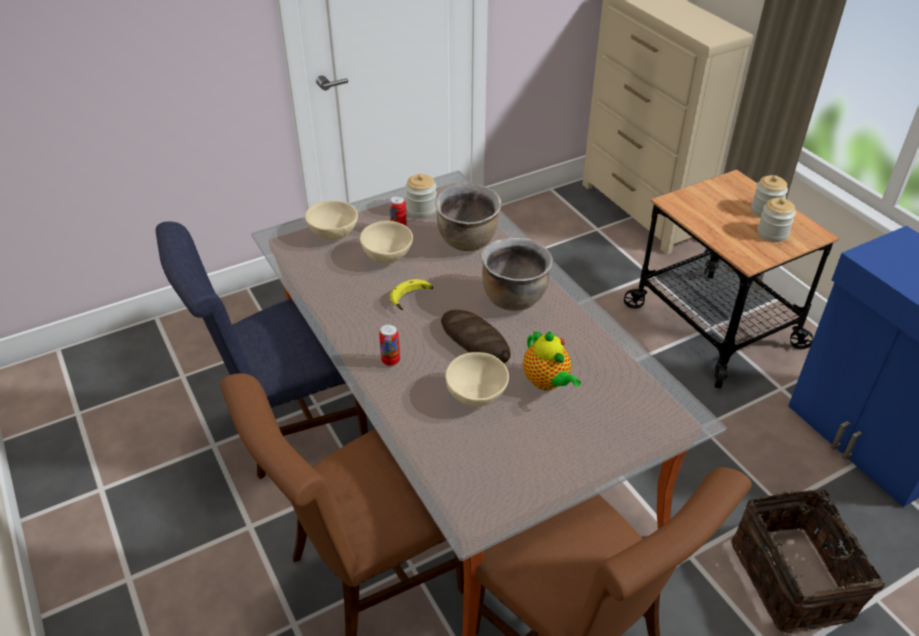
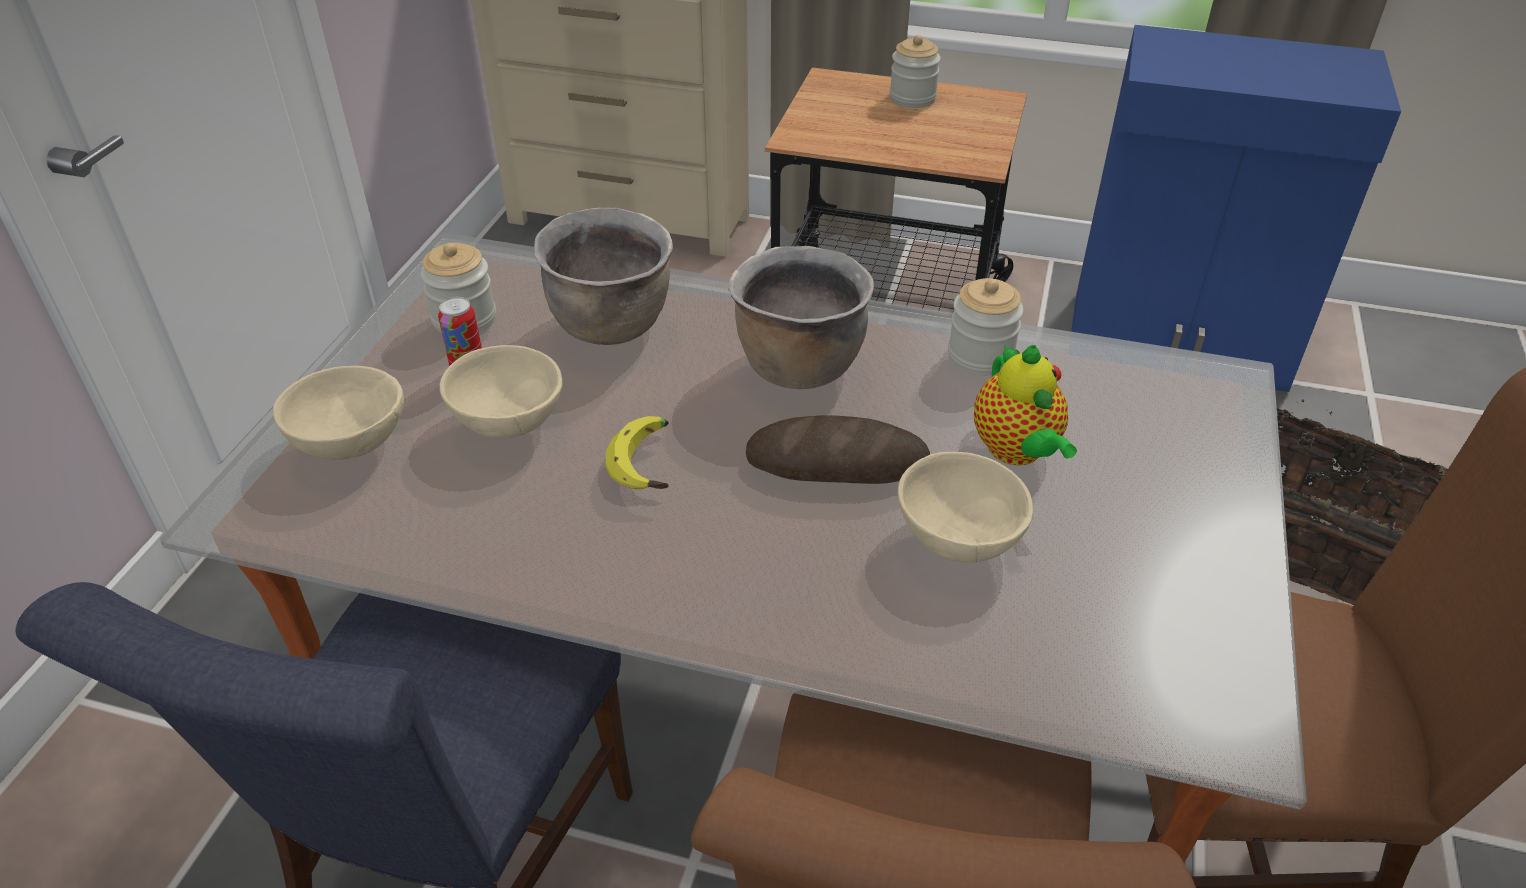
camera: 45 degrees left, 0 degrees up
can [379,324,400,366] -> none
teapot [523,331,581,391] -> teapot turned 60 degrees clockwise [974,345,1077,465]
jar [758,198,796,242] -> jar moved to [948,278,1024,376]

